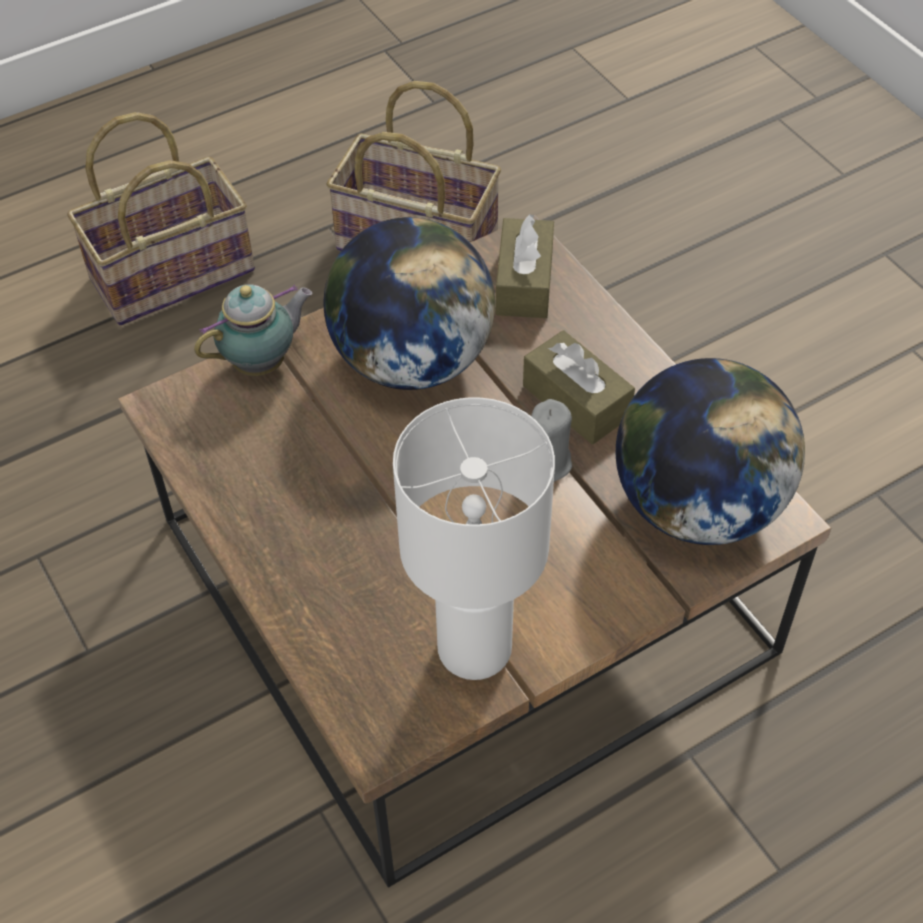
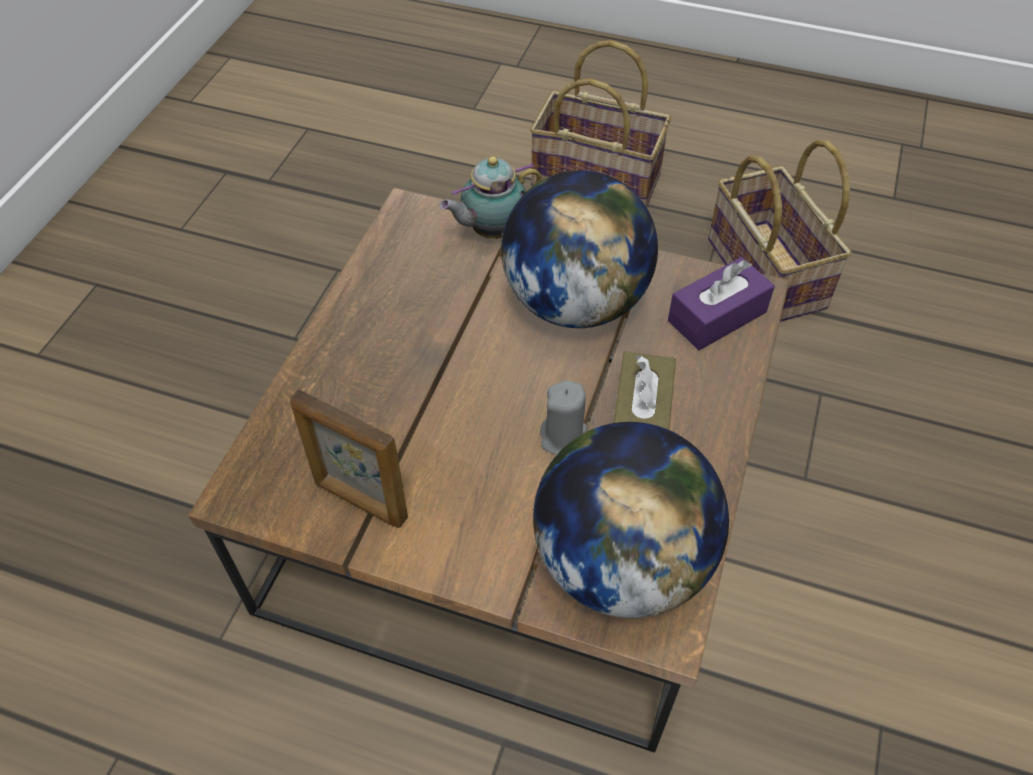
camera: 50 degrees right, 0 degrees up
teapot [194,284,312,376] -> teapot turned 135 degrees clockwise [439,156,542,239]
white table lamp [393,397,555,680] -> picture frame [290,389,408,528]
brown tissue box [496,214,554,318] -> purple tissue box [668,257,775,350]

